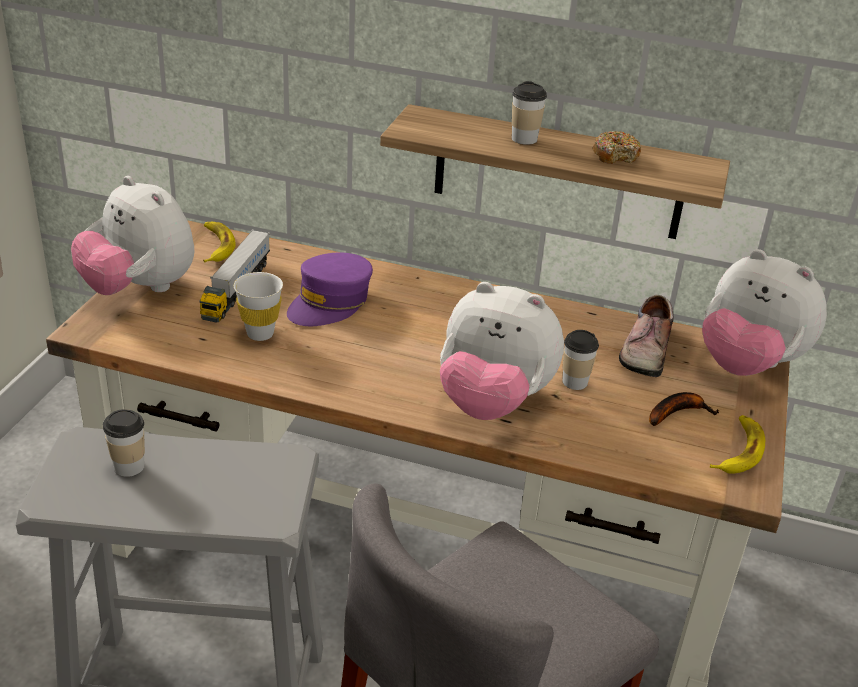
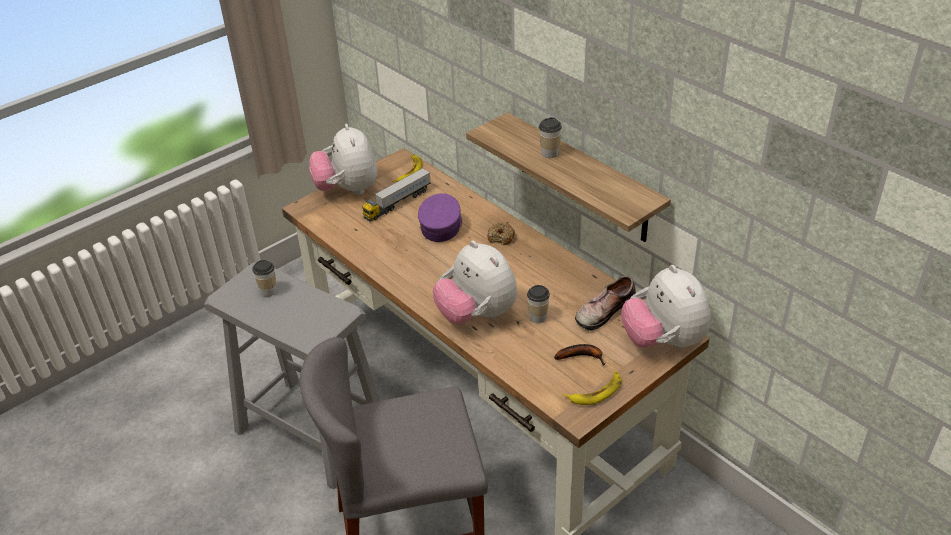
camera: 35 degrees right, 5 degrees up
white cup [234,272,283,341] -> none
purple cap [287,253,373,326] -> purple cap turned 120 degrees clockwise [418,193,462,242]
donut [592,131,641,164] -> donut moved to [487,223,515,245]

